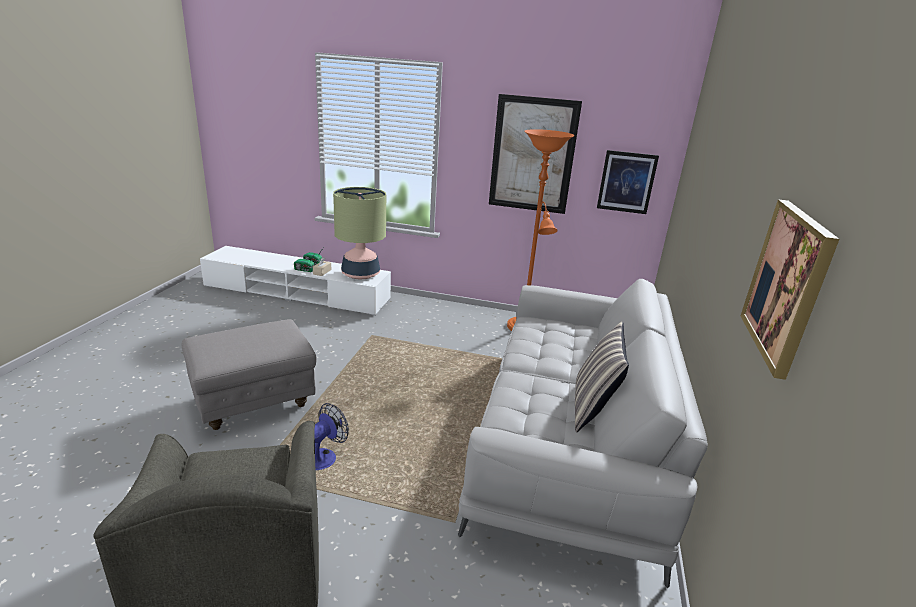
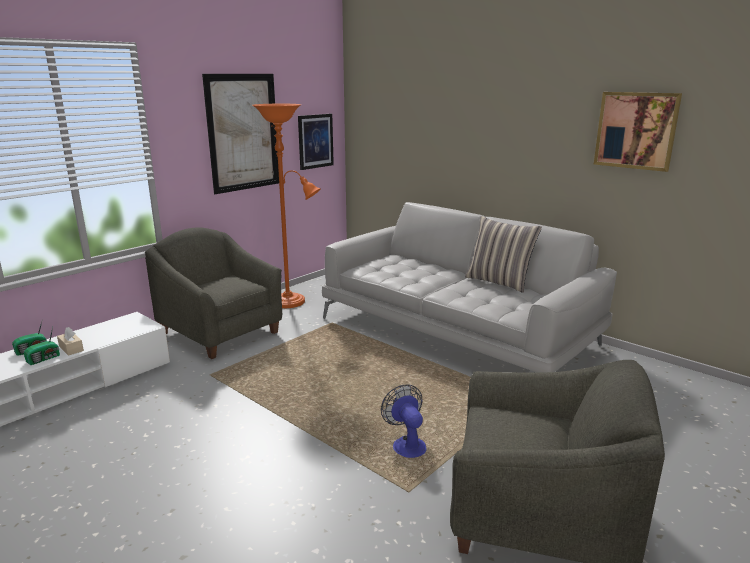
camera: 60 degrees left, 5 degrees down
grey ottoman [182,319,317,430] -> none
table lamp [333,187,386,280] -> none
none -> grey armchair [145,227,282,359]

